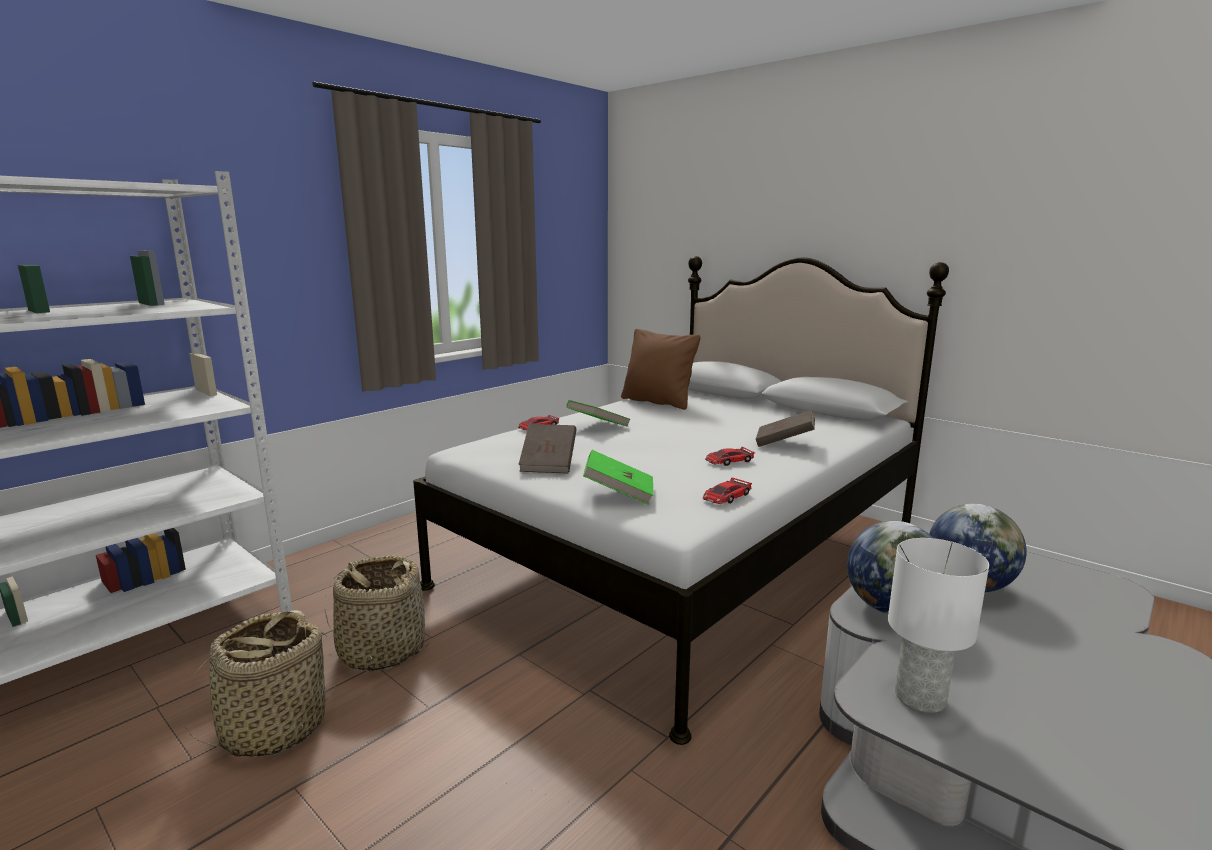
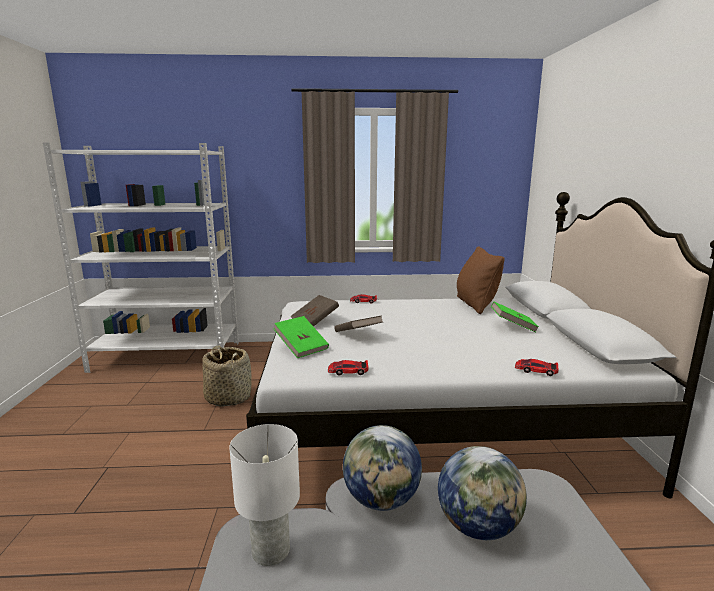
camera: 45 degrees right, 0 degrees up
basket [180,610,337,757] -> none
green book [566,400,631,427] -> green book moved to [491,302,539,332]
toy car [705,447,755,466] -> toy car moved to [515,359,559,376]
brown book [756,410,815,447] -> brown book moved to [334,316,383,332]

